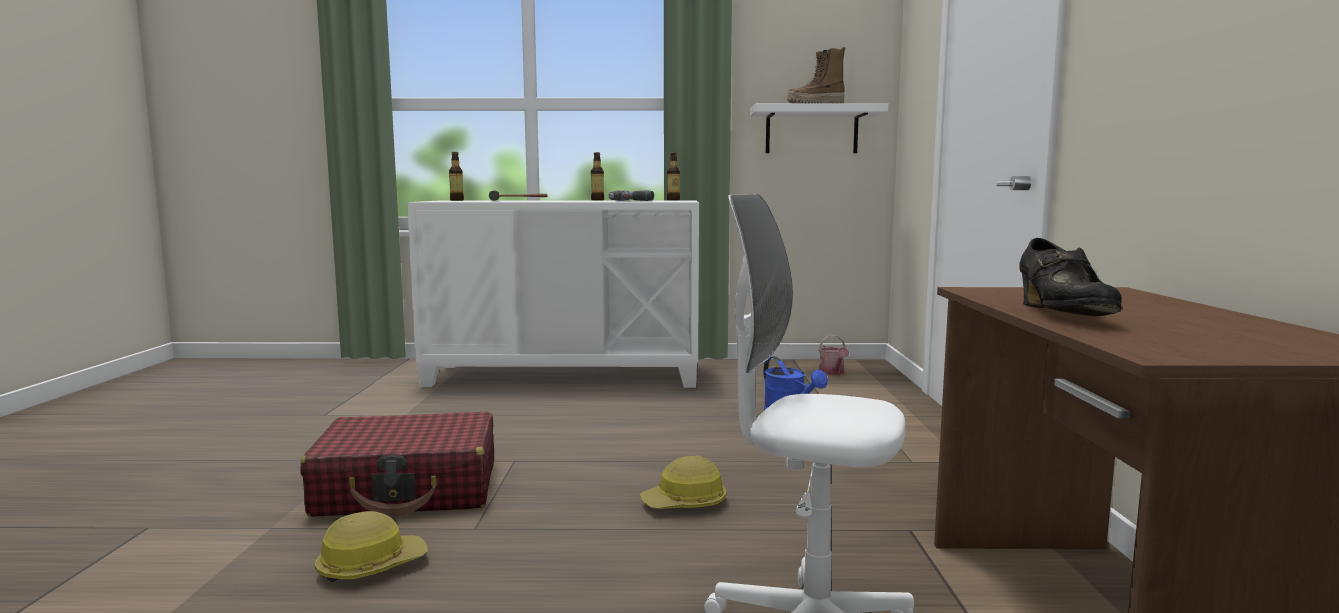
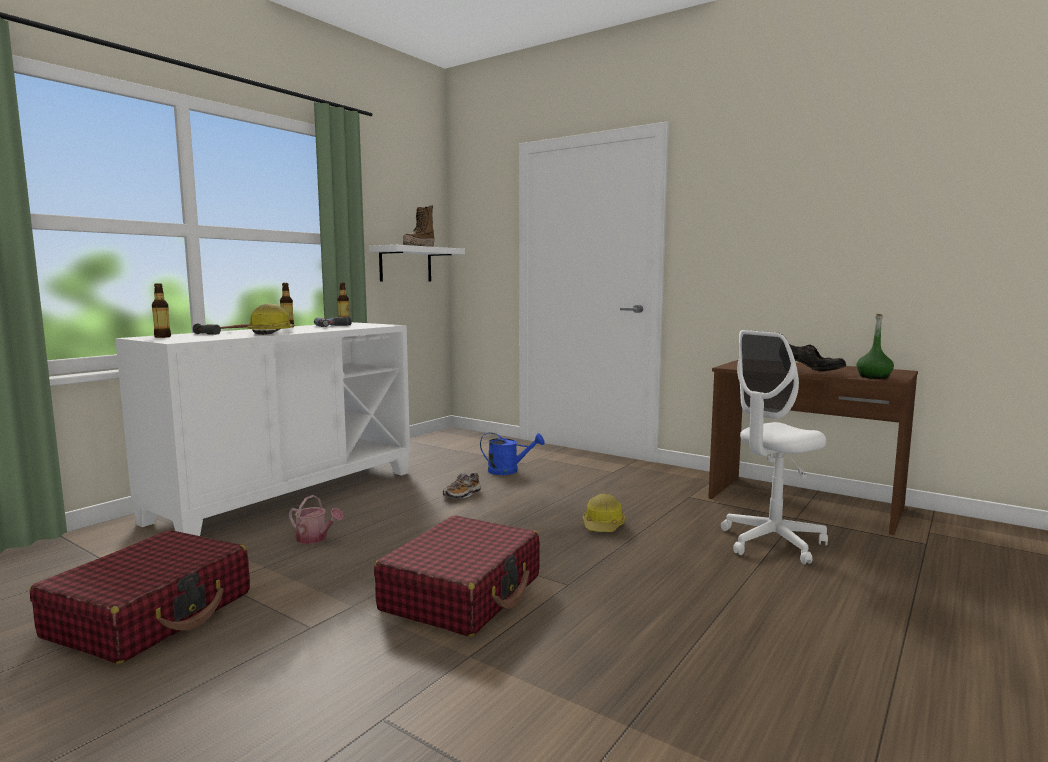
camera: 55 degrees left, 0 degrees up
hard hat [315,511,428,582] -> hard hat moved to [248,303,295,335]
watering can [818,335,849,375] -> watering can moved to [289,495,344,544]
none -> red suitcase [30,530,250,664]
none -> shoe [443,473,481,499]
none -> green bottle [856,314,894,379]

